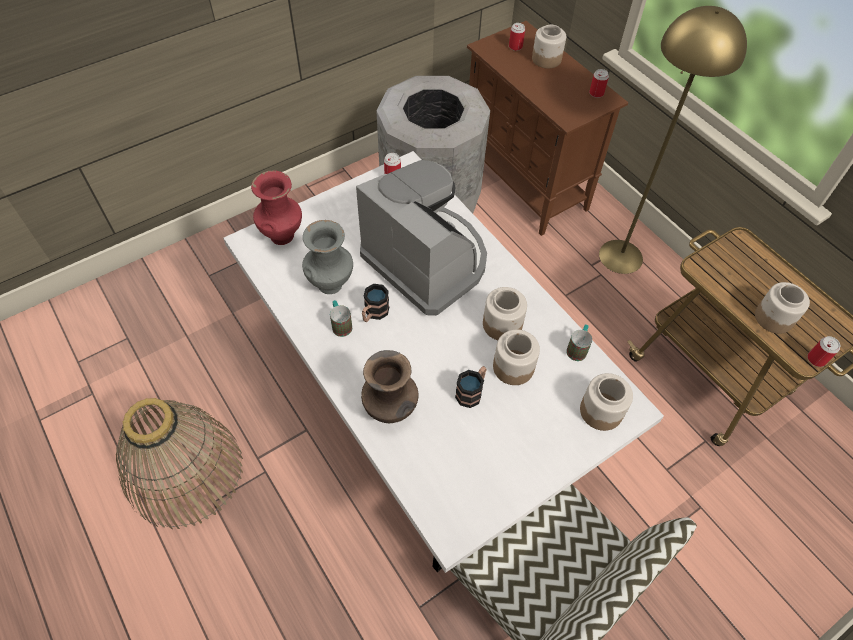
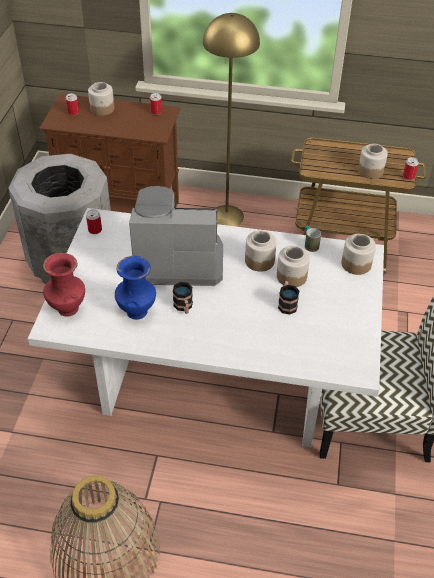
camera: 45 degrees left, 10 degrees down
grey vase [302,220,353,294] -> blue vase [115,256,156,320]
mug [330,300,352,337] -> none
brown vase [361,350,419,423] -> none

